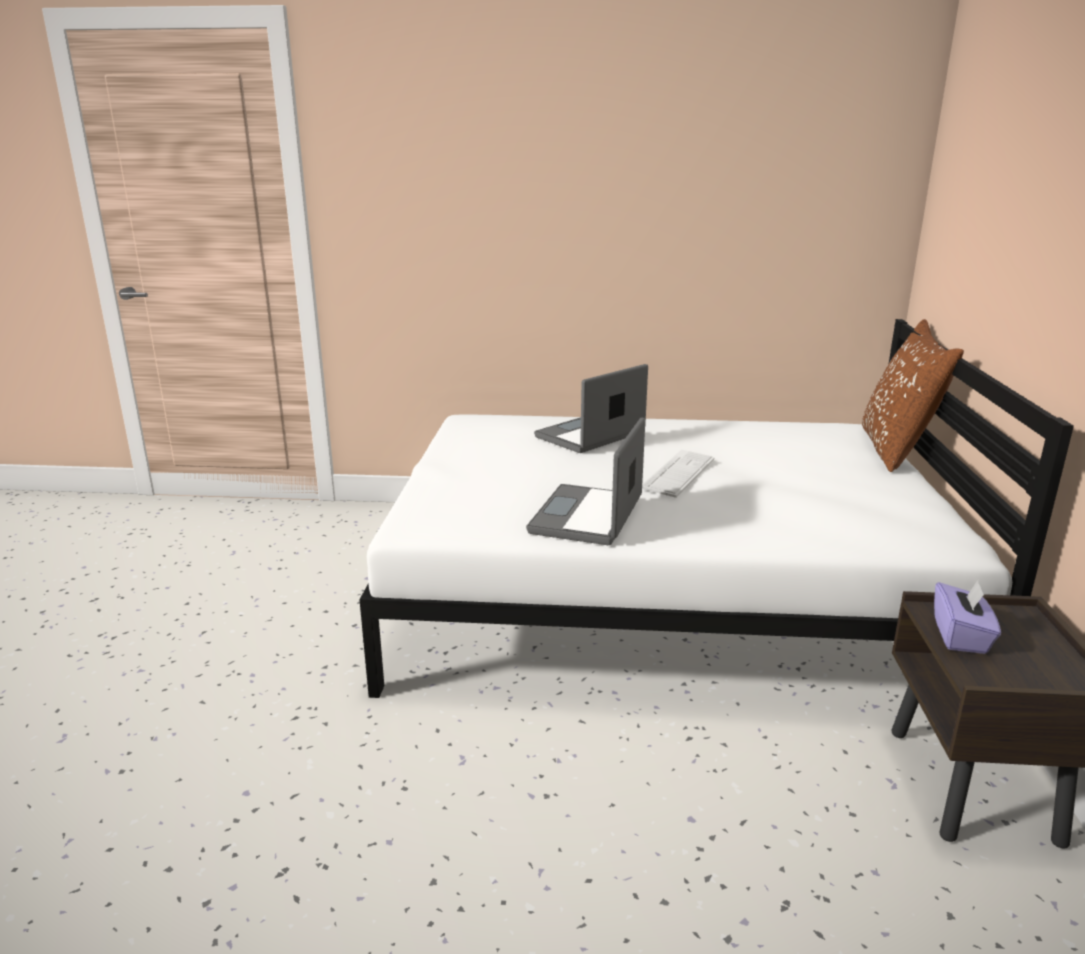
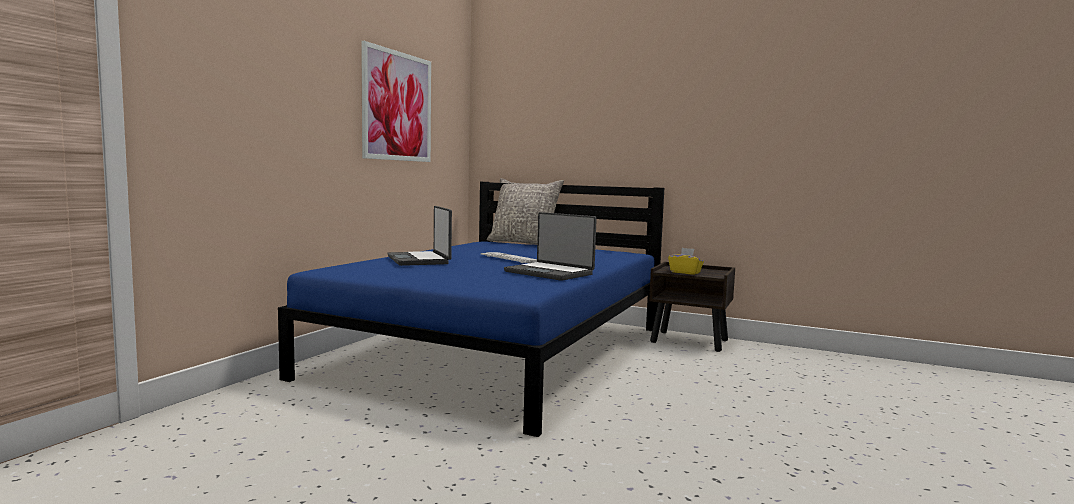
camera: 70 degrees left, 15 degrees down
white bed [359,319,1074,698] -> blue bed [278,182,664,437]
brown pillow [862,319,964,472] -> grey pillow [487,178,564,244]
purple tissue box [934,580,1001,654] -> yellow tissue box [668,248,704,275]
none -> picture [361,41,431,162]

